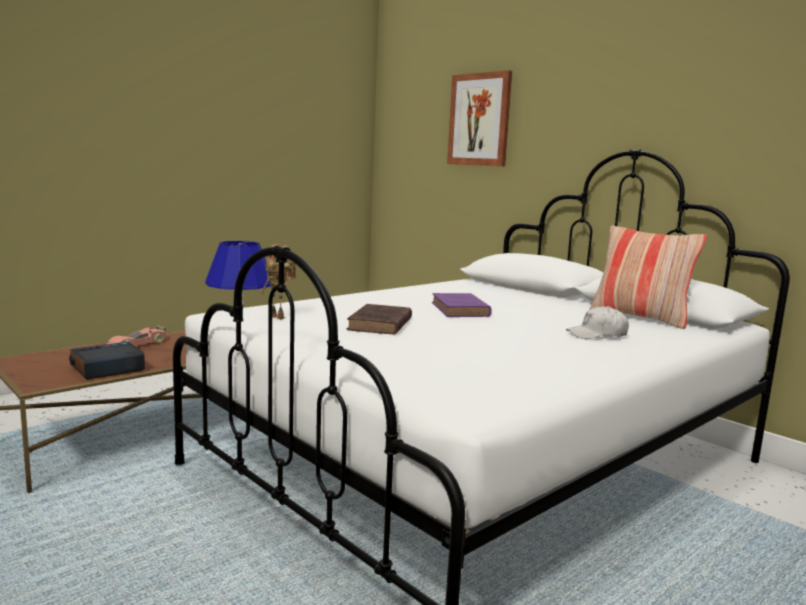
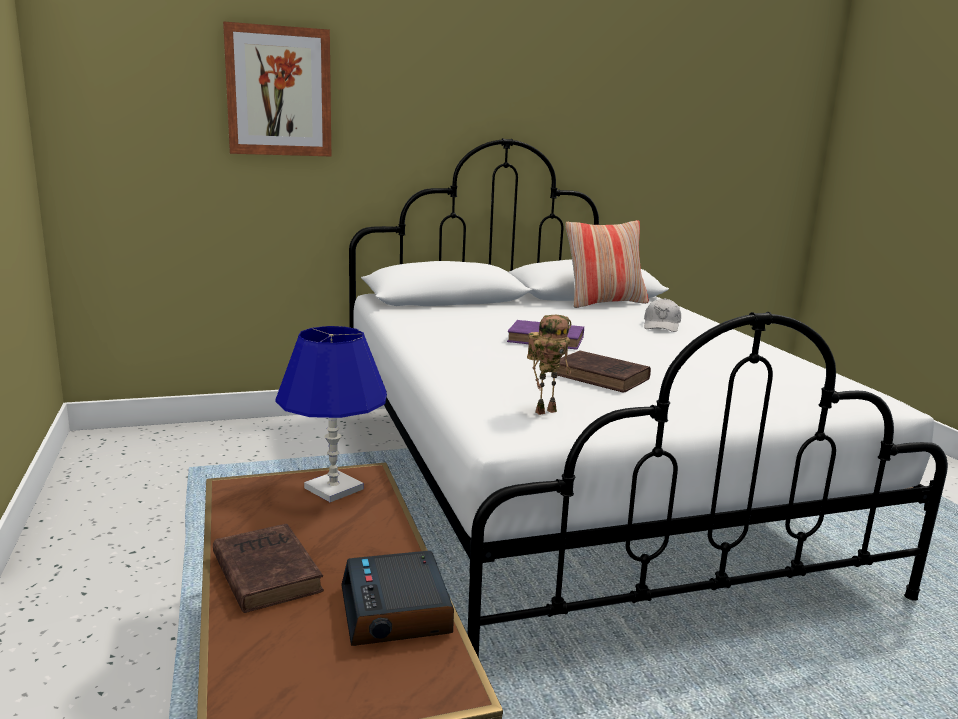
camera: 65 degrees left, 5 degrees up
toy car [106,326,166,346] -> brown book [213,524,324,613]

